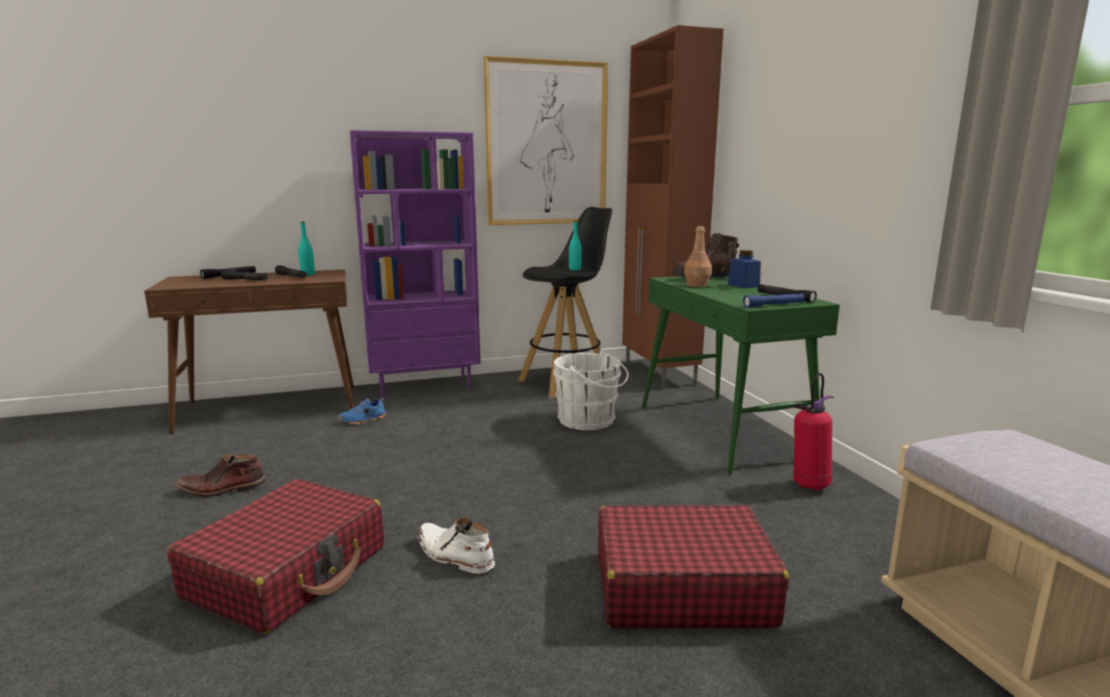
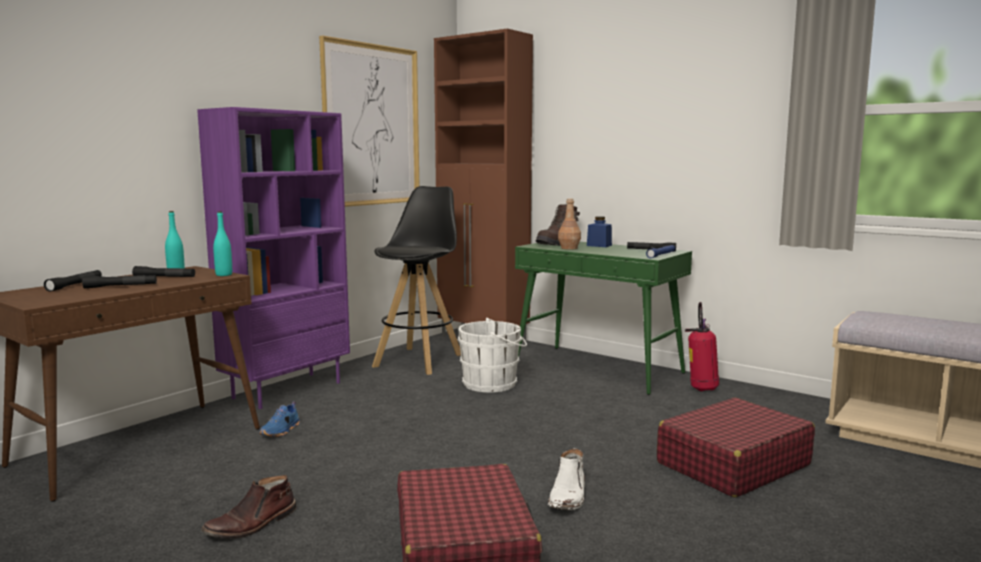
camera: 35 degrees left, 5 degrees down
white boot [418,517,495,574] -> white boot turned 75 degrees counterclockwise [548,448,585,510]
turquoise bottle [569,221,582,270] -> turquoise bottle moved to [213,211,232,276]

